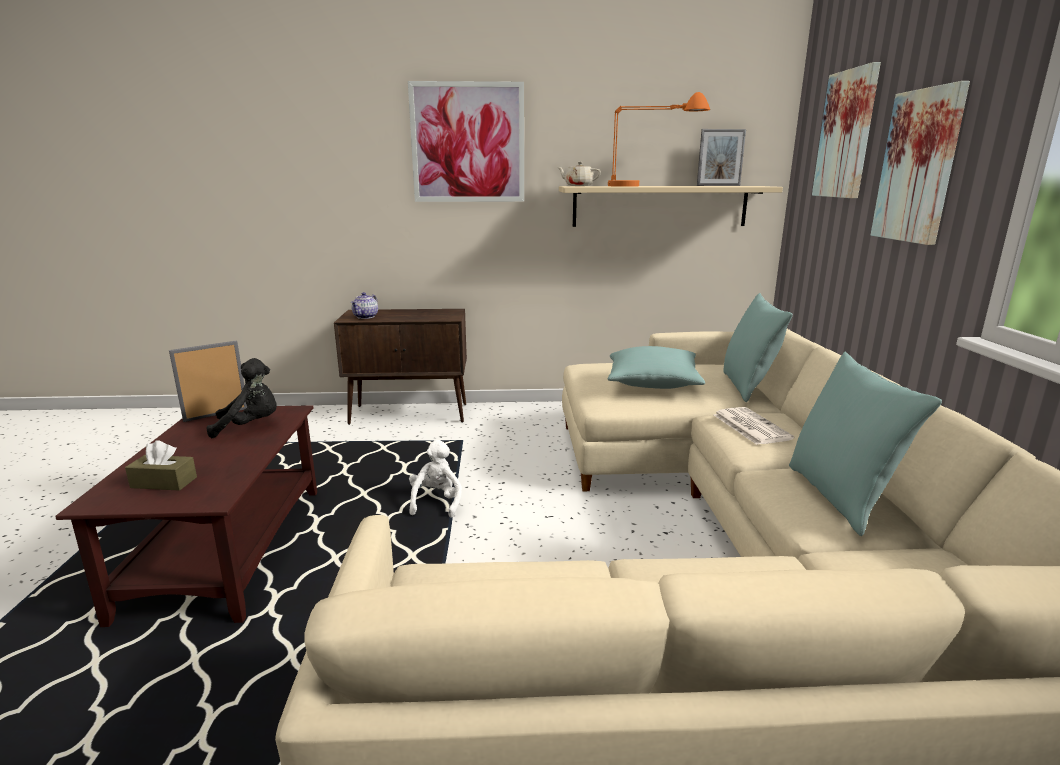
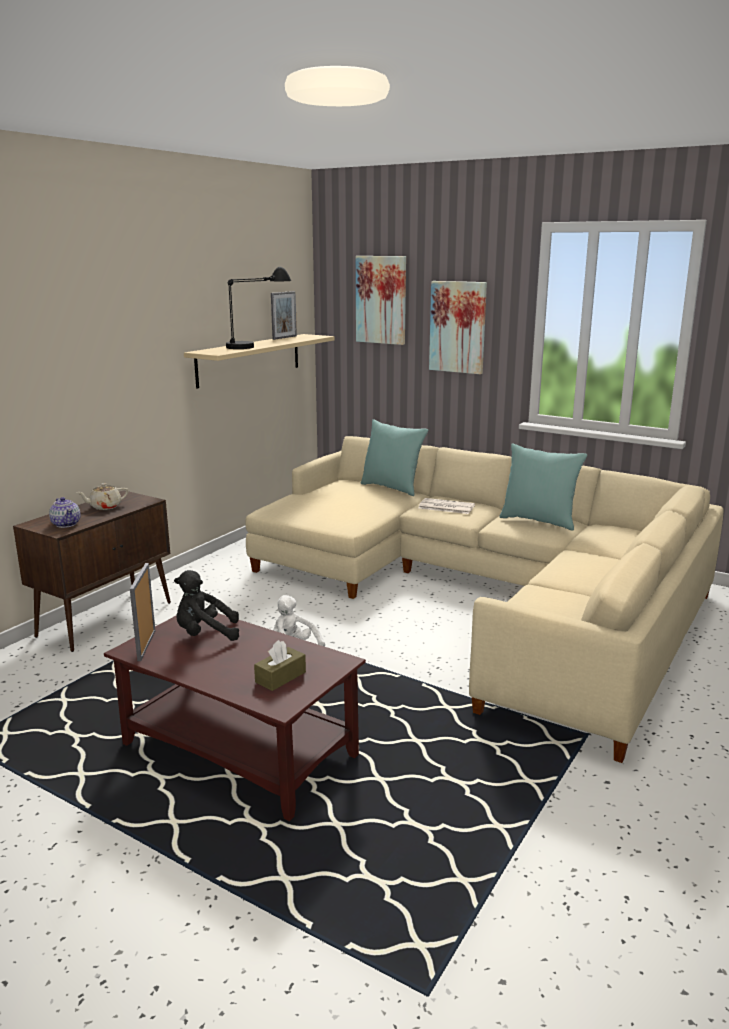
camera: 55 degrees left, 0 degrees up
black plush toy [206,358,277,438] -> black plush toy turned 120 degrees counterclockwise [174,570,239,641]
picture [408,81,524,202] -> none
beige teapot [557,162,601,186] -> beige teapot moved to [76,483,128,510]
orange table lamp [608,92,710,187] -> black table lamp [226,267,291,349]
turquoise pillow [608,346,705,389] -> none

